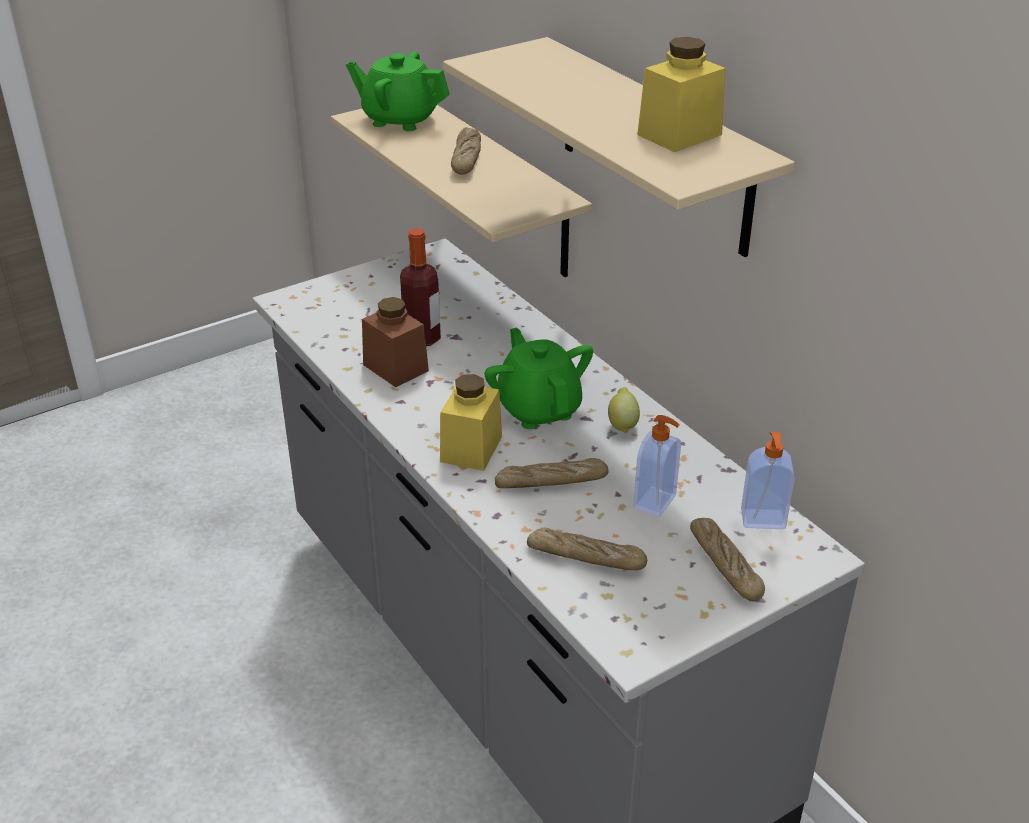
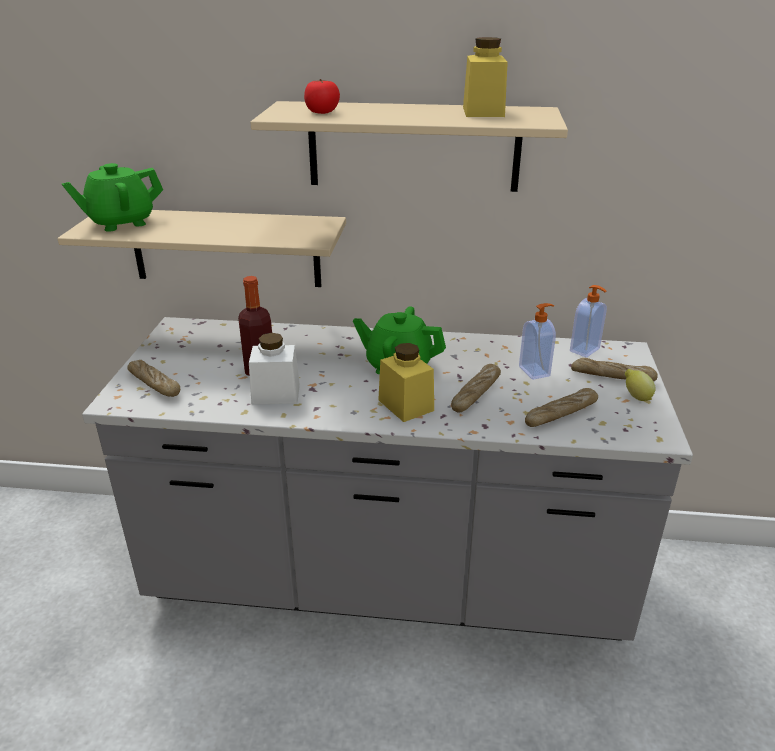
camera: 50 degrees left, 5 degrees down
brown jar [362,297,429,387] -> white jar [249,333,300,405]
bread [451,127,481,175] -> bread moved to [127,360,180,397]
lemon [608,387,640,433] -> lemon moved to [625,369,655,401]
none -> tomato [304,79,340,114]

